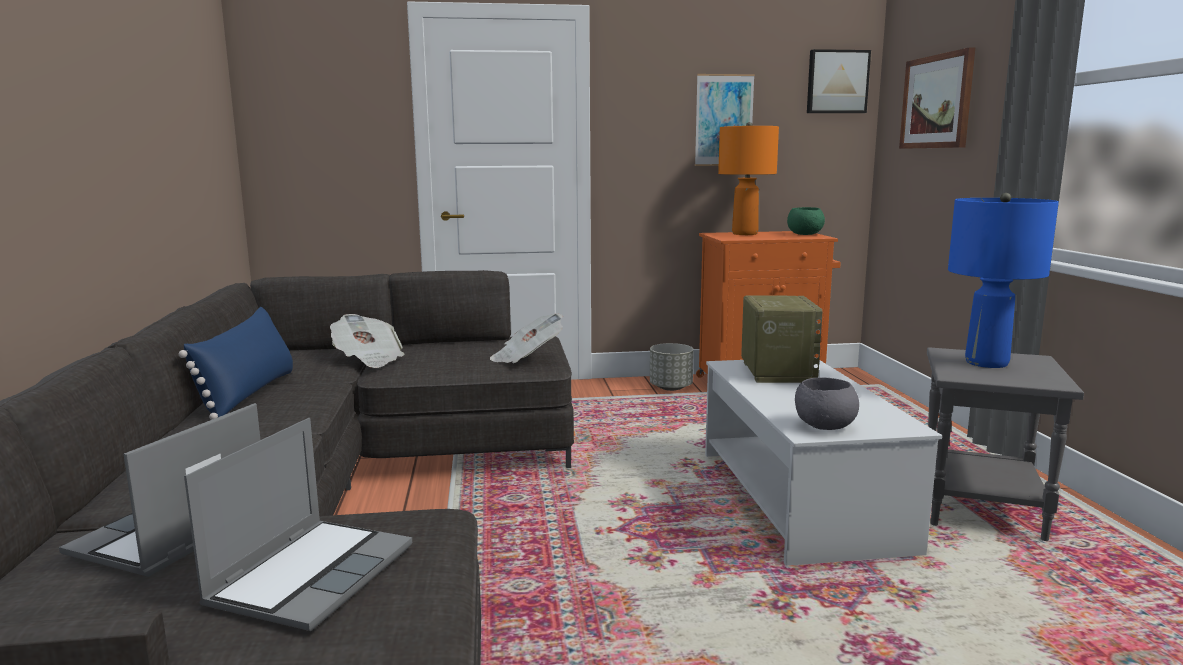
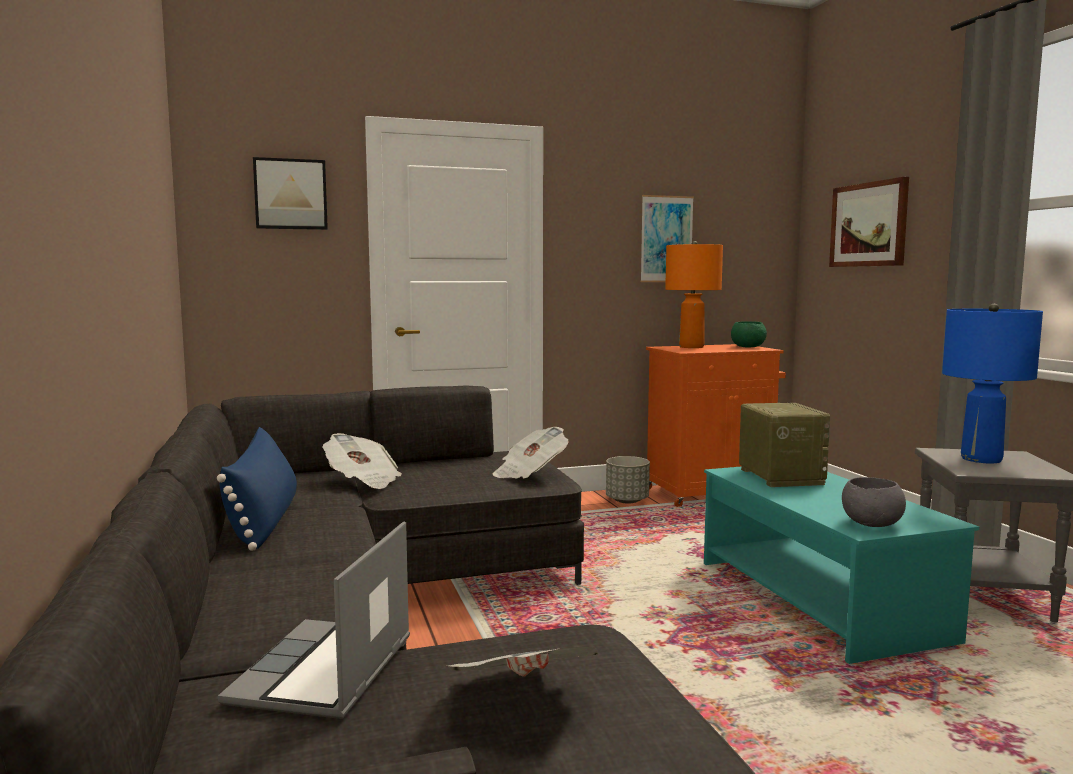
camera: 10 degrees left, 5 degrees down
laptop [184,418,412,631] -> newspaper [448,647,599,677]
white coffee table [705,357,942,566] -> turquoise coffee table [704,467,979,664]
picture [807,49,871,113] -> picture moved to [253,157,328,230]

